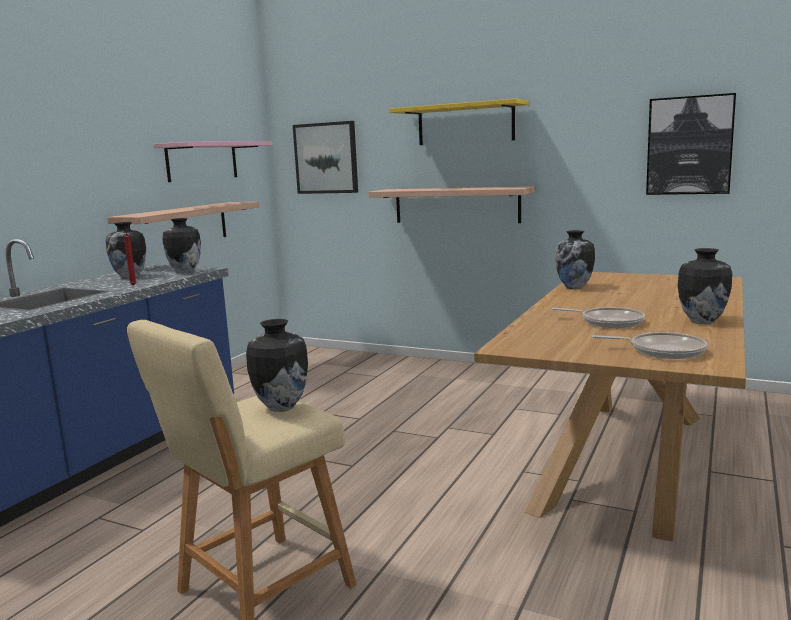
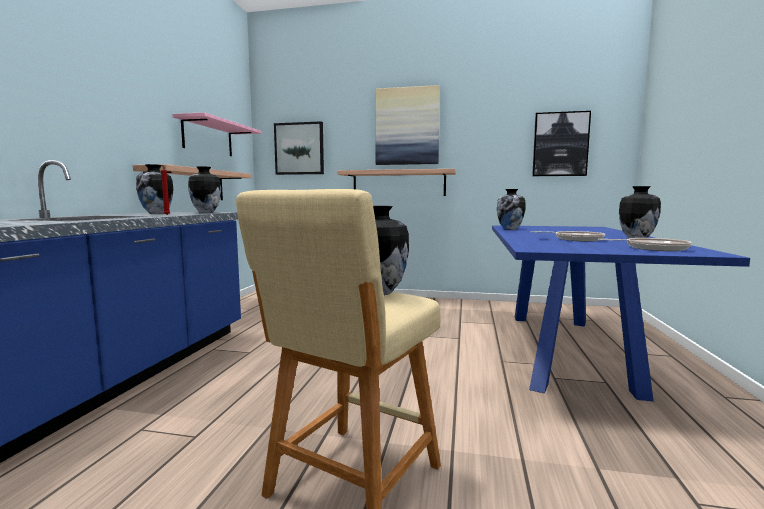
camera: 15 degrees left, 5 degrees down
yellow shelf [389,99,529,145] -> picture [375,85,440,165]
brown dining table [474,272,746,542] -> blue dining table [492,225,750,401]

